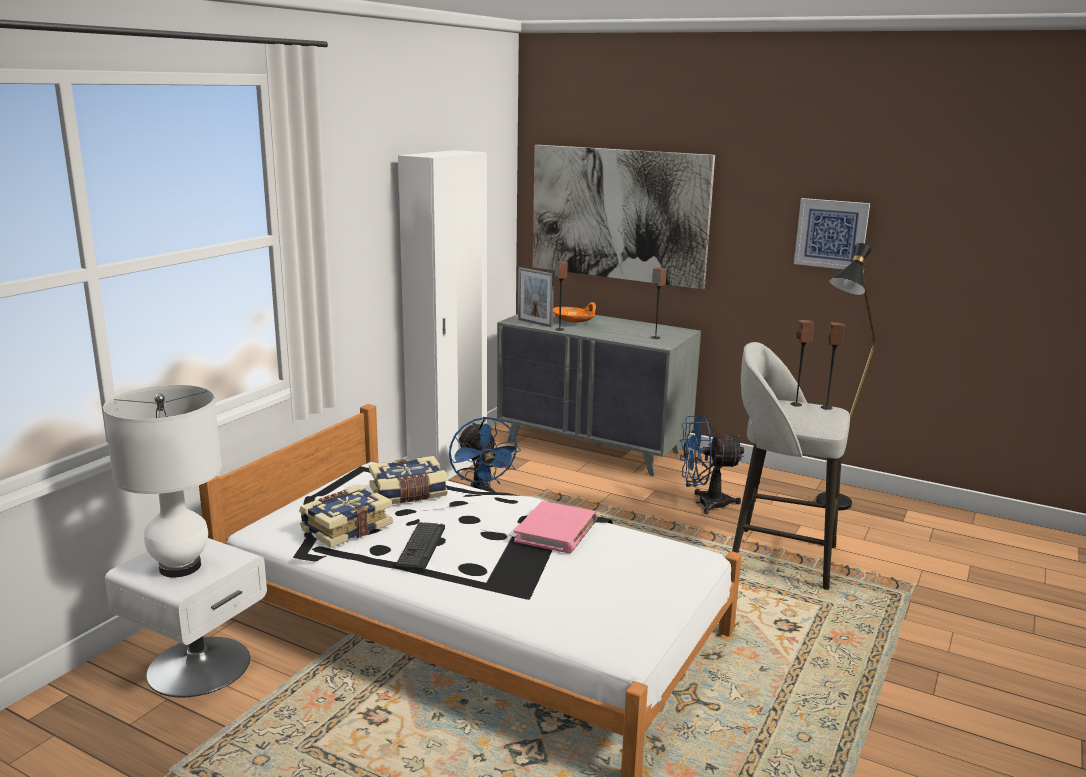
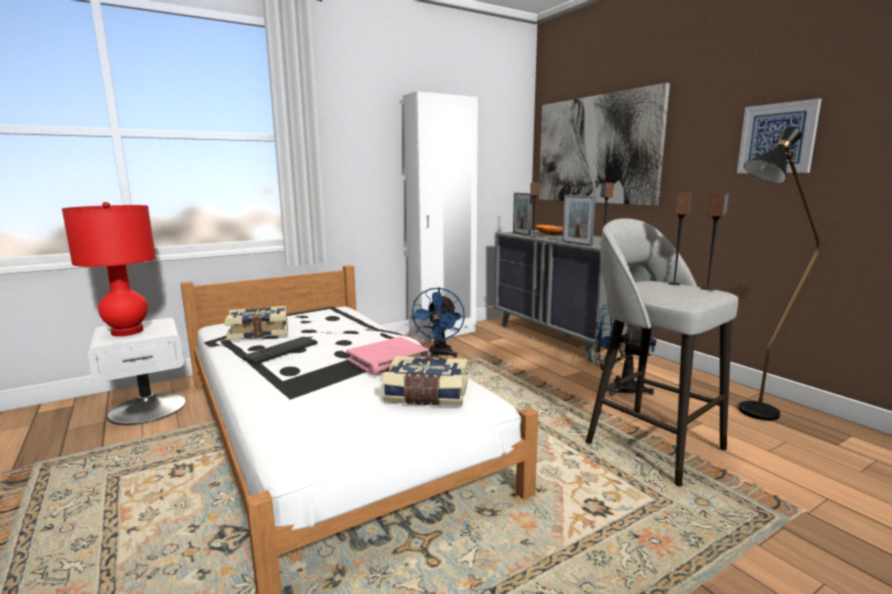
camera: 30 degrees right, 5 degrees down
white table lamp [103,385,222,577] -> red table lamp [62,202,156,336]
book [369,456,448,504] -> book moved to [382,356,468,406]
none -> picture frame [562,195,596,246]

